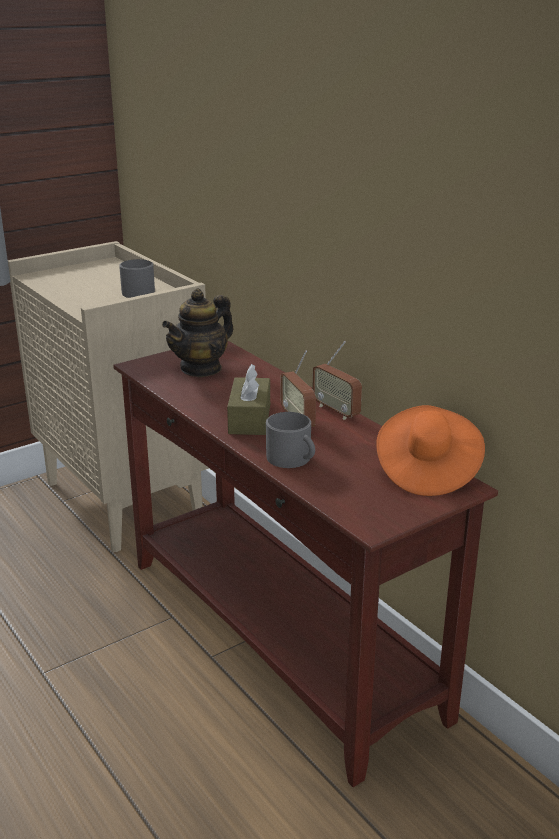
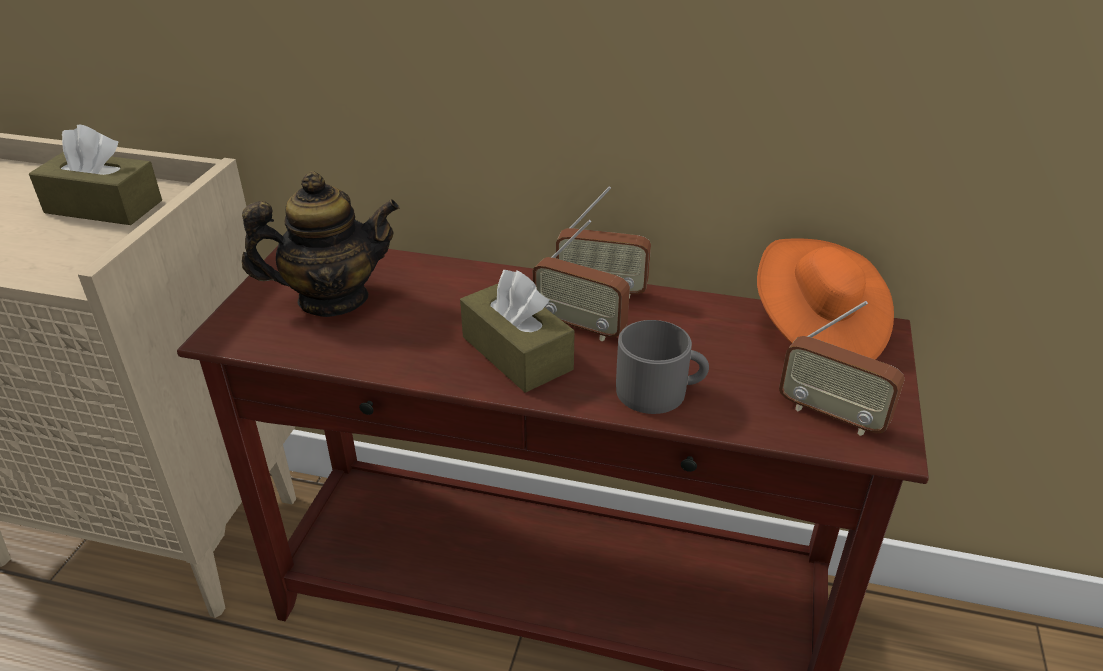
camera: 40 degrees left, 10 degrees up
grey mug [119,259,155,298] -> brown tissue box [29,125,162,225]
teapot [162,289,234,377] -> teapot turned 105 degrees counterclockwise [242,171,399,317]
none -> radio [779,301,905,436]

